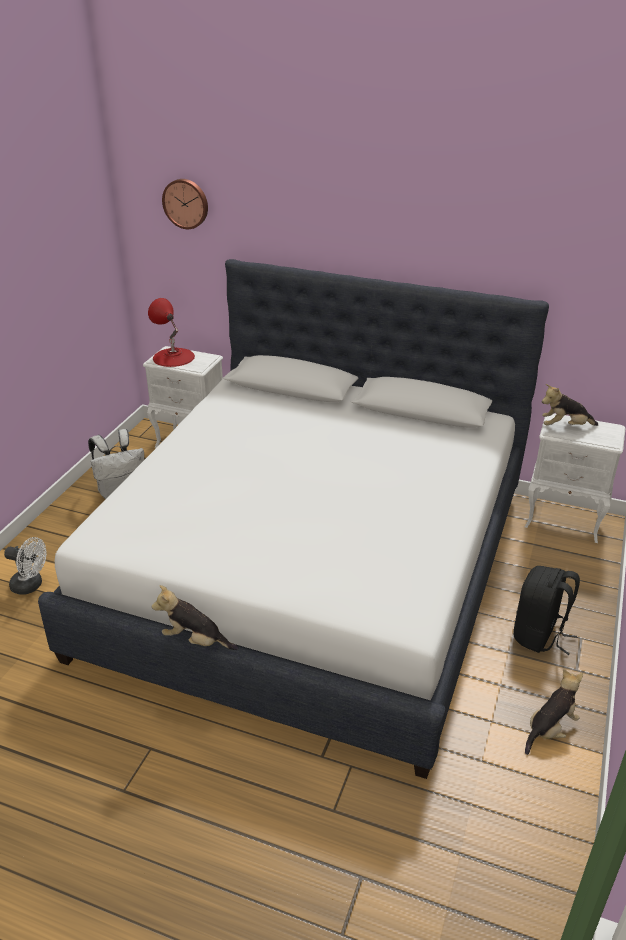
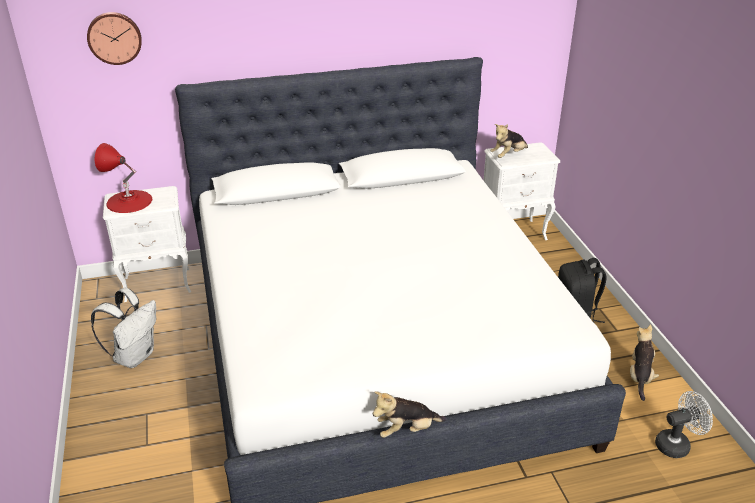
camera: 35 degrees left, 0 degrees up
white fan [4,537,46,594] -> white fan moved to [655,391,713,458]

